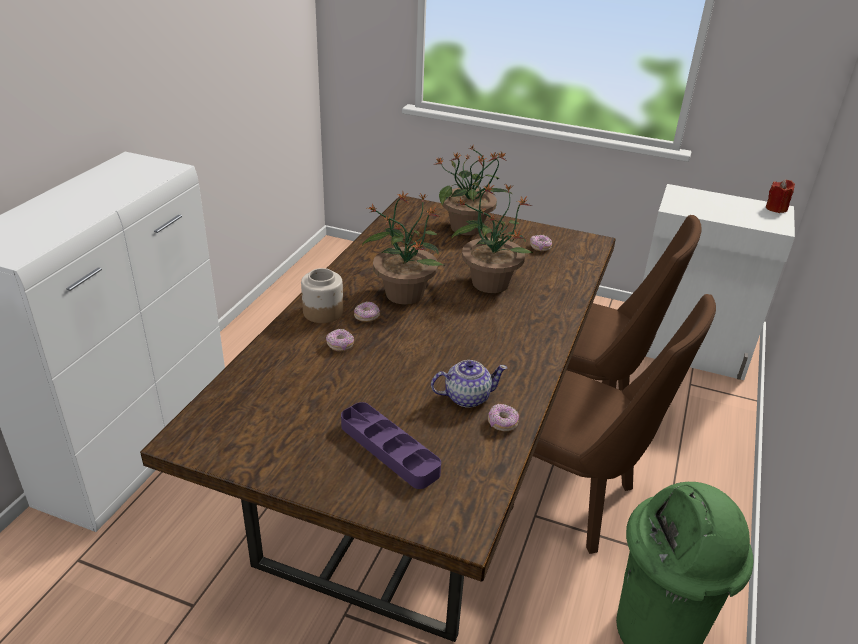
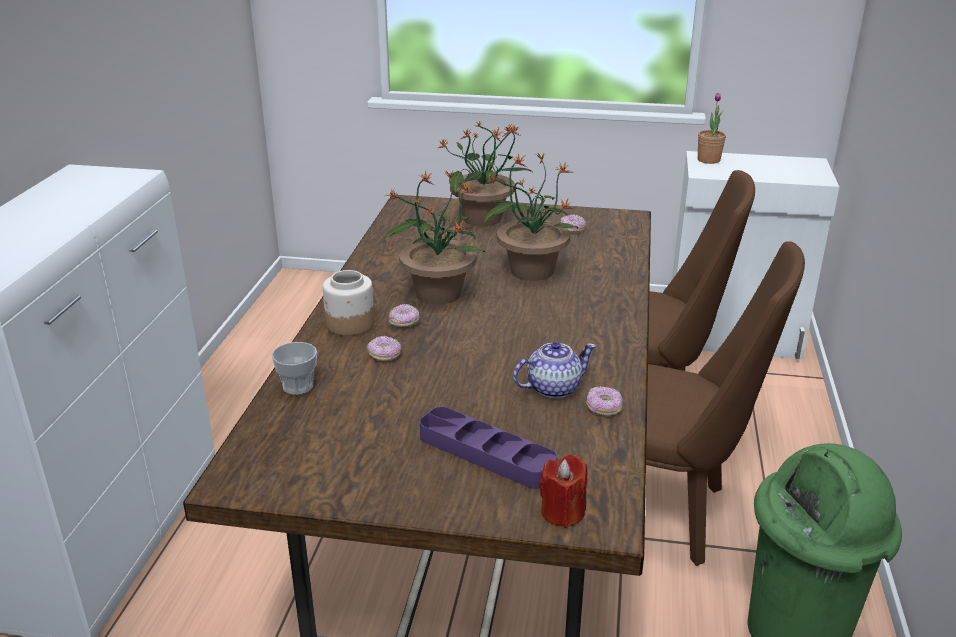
camera: 10 degrees left, 5 degrees down
red candle [766,180,795,213] -> red candle moved to [539,455,587,528]
none -> cup [272,342,317,395]
none -> potted plant [698,93,726,164]

